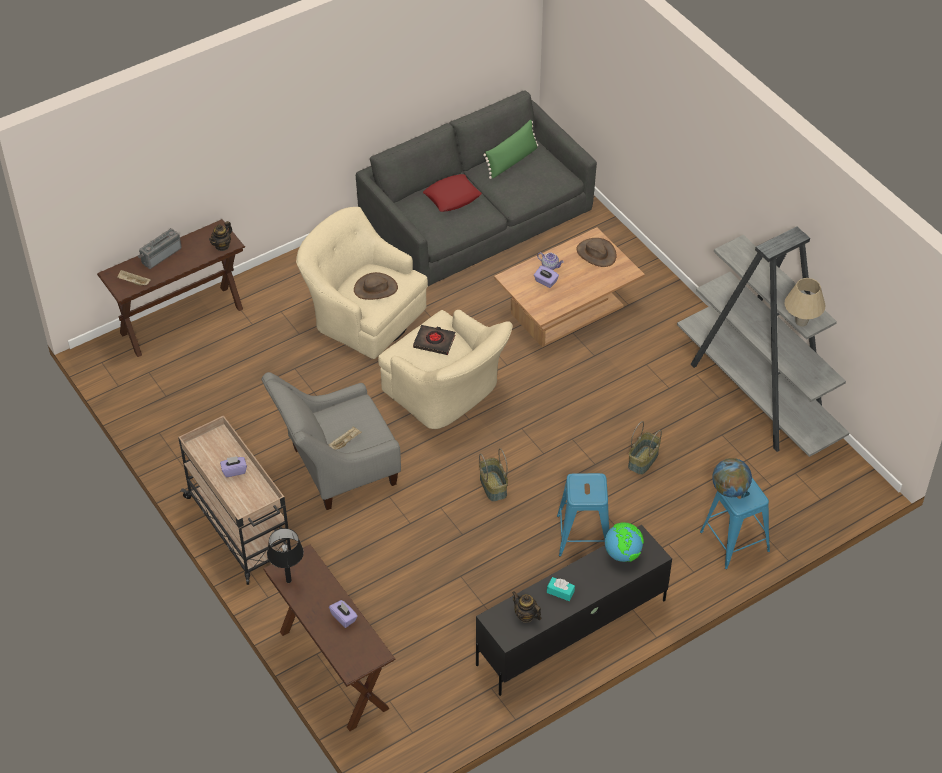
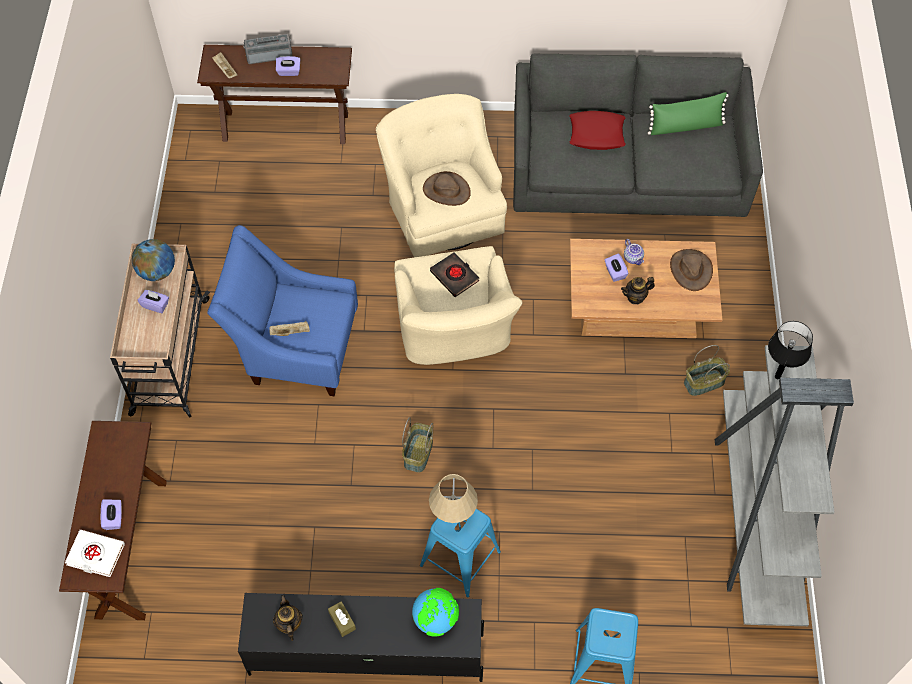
camera: 35 degrees right, 10 degrees up
teapot [209,221,232,251] -> teapot moved to [621,277,655,304]
grey armchair [261,372,401,510] -> blue armchair [207,225,358,396]
black table lamp [267,528,304,583] -> black table lamp moved to [768,321,813,379]
turquoise tissue box [547,577,575,601] -> brown tissue box [328,601,356,637]
basket [628,421,662,475] -> basket moved to [684,345,730,396]
globe [712,458,752,497] -> globe moved to [132,239,175,281]
beige table lamp [784,278,826,327] -> beige table lamp moved to [429,474,478,523]
none -> white book [65,530,125,577]
none -> purple tissue box [276,56,300,76]

